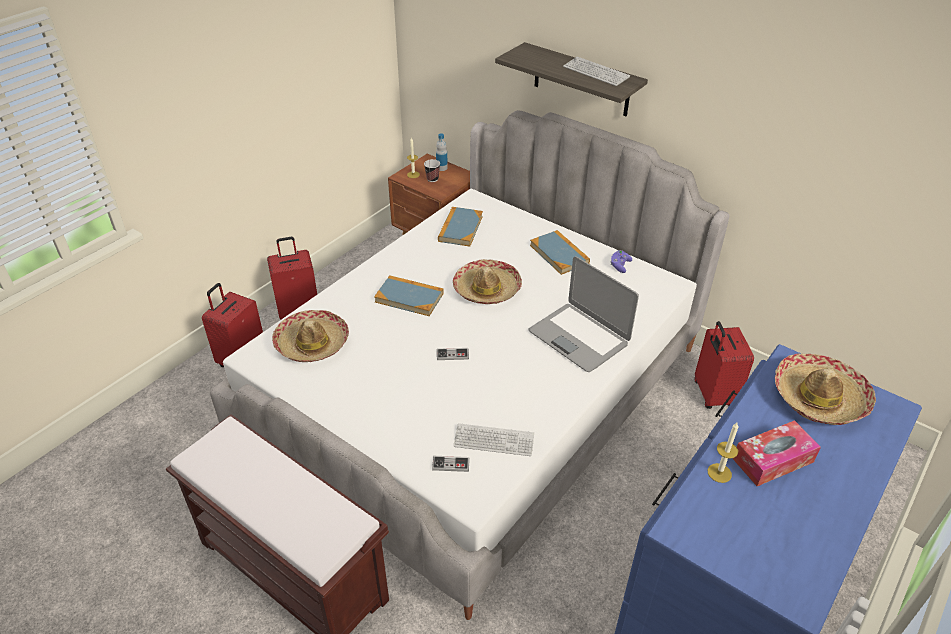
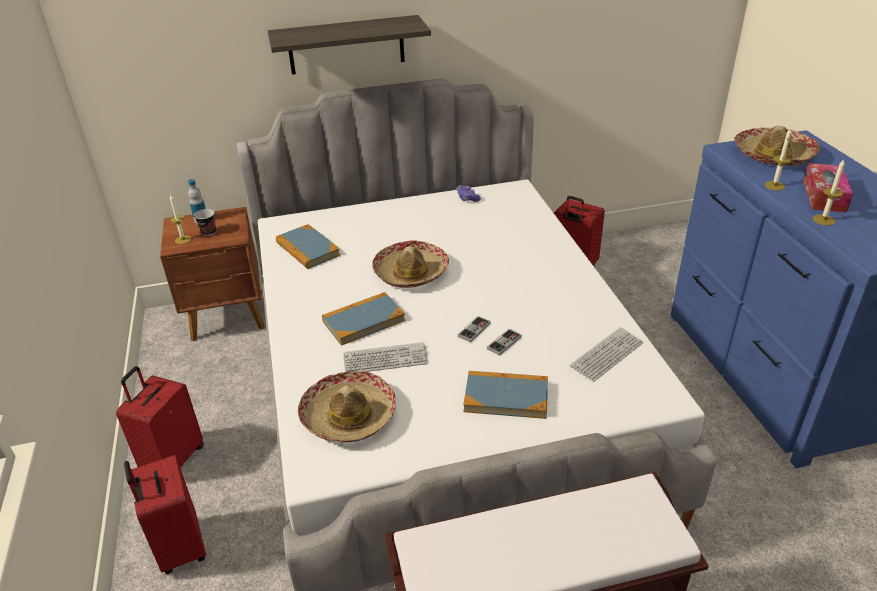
camera: 50 degrees left, 5 degrees down
game controller [432,456,470,472] -> game controller moved to [487,329,522,356]
laptop [528,256,639,372] -> none
book [530,230,590,275] -> book moved to [463,371,548,419]
keyboard [563,57,630,86] -> keyboard moved to [343,342,428,372]
none -> candle [765,127,792,190]

